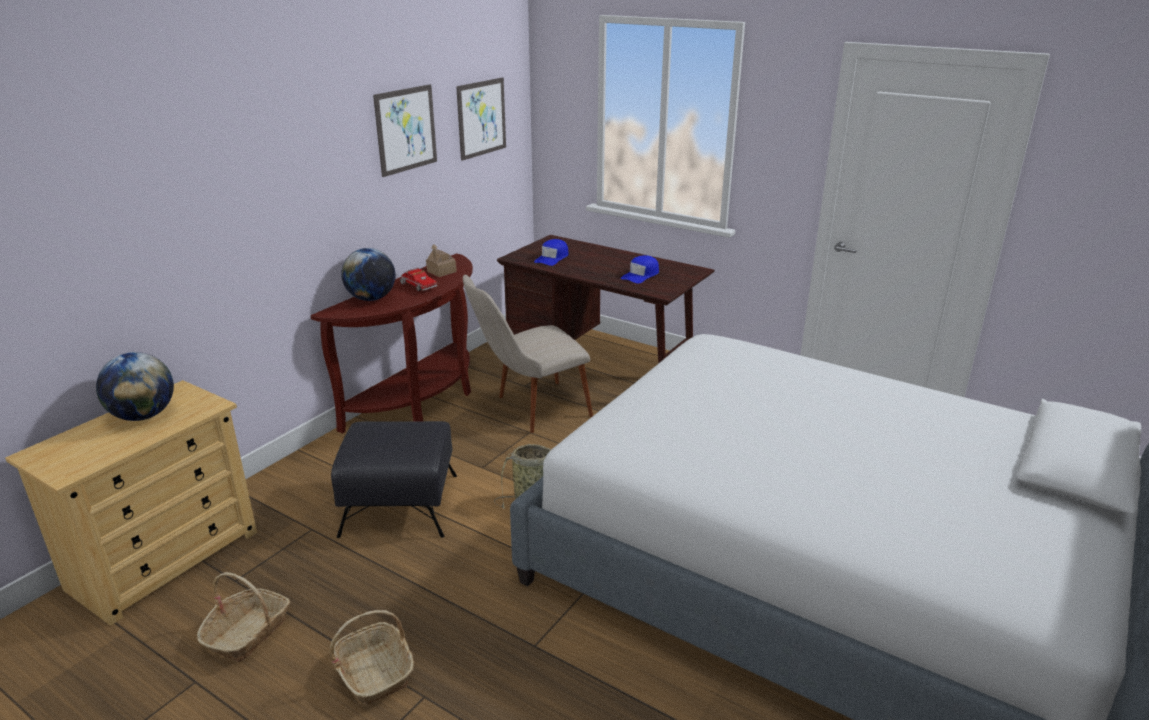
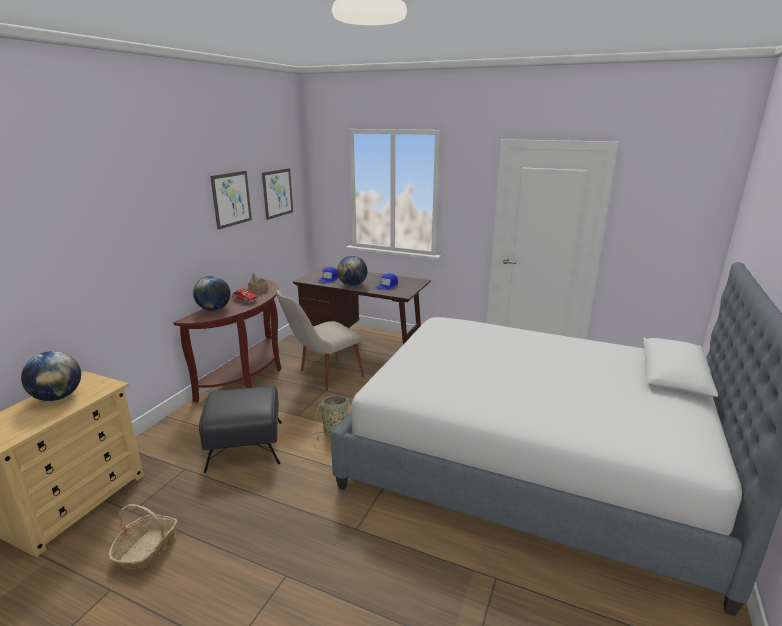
camera: 10 degrees left, 5 degrees down
basket [329,610,414,705] -> none
none -> globe [337,256,367,286]

